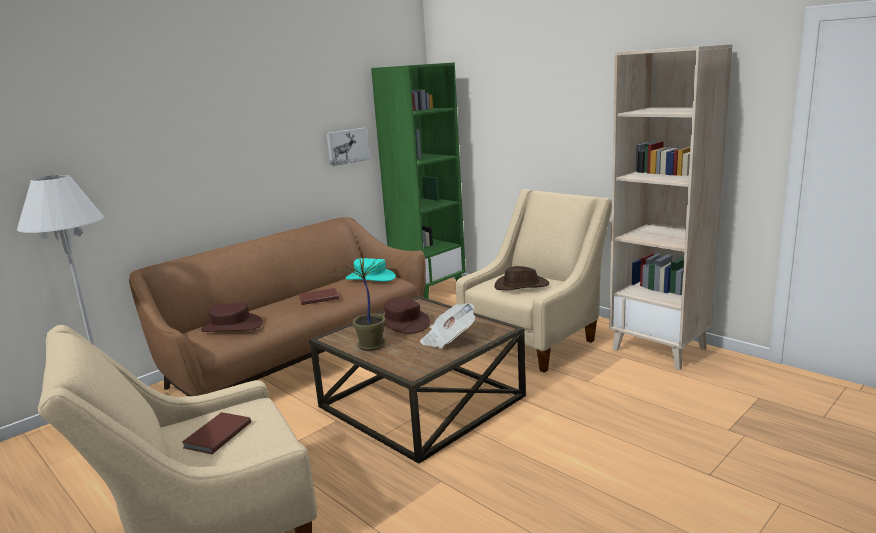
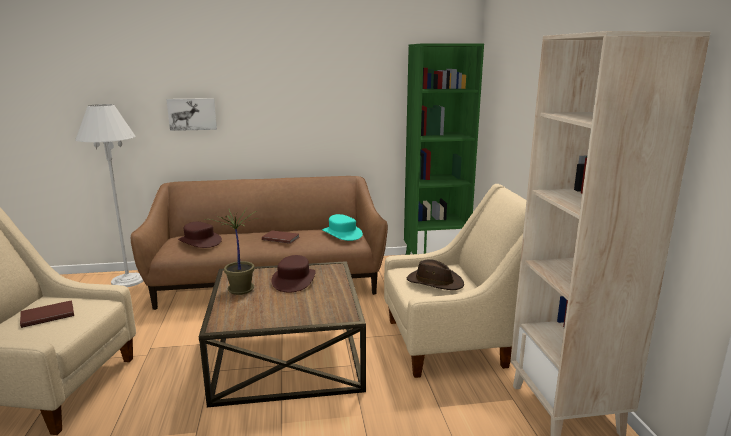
camera: 35 degrees right, 0 degrees up
picture [326,128,370,167] -> picture moved to [166,98,217,131]
newspaper [420,303,475,348] -> none

